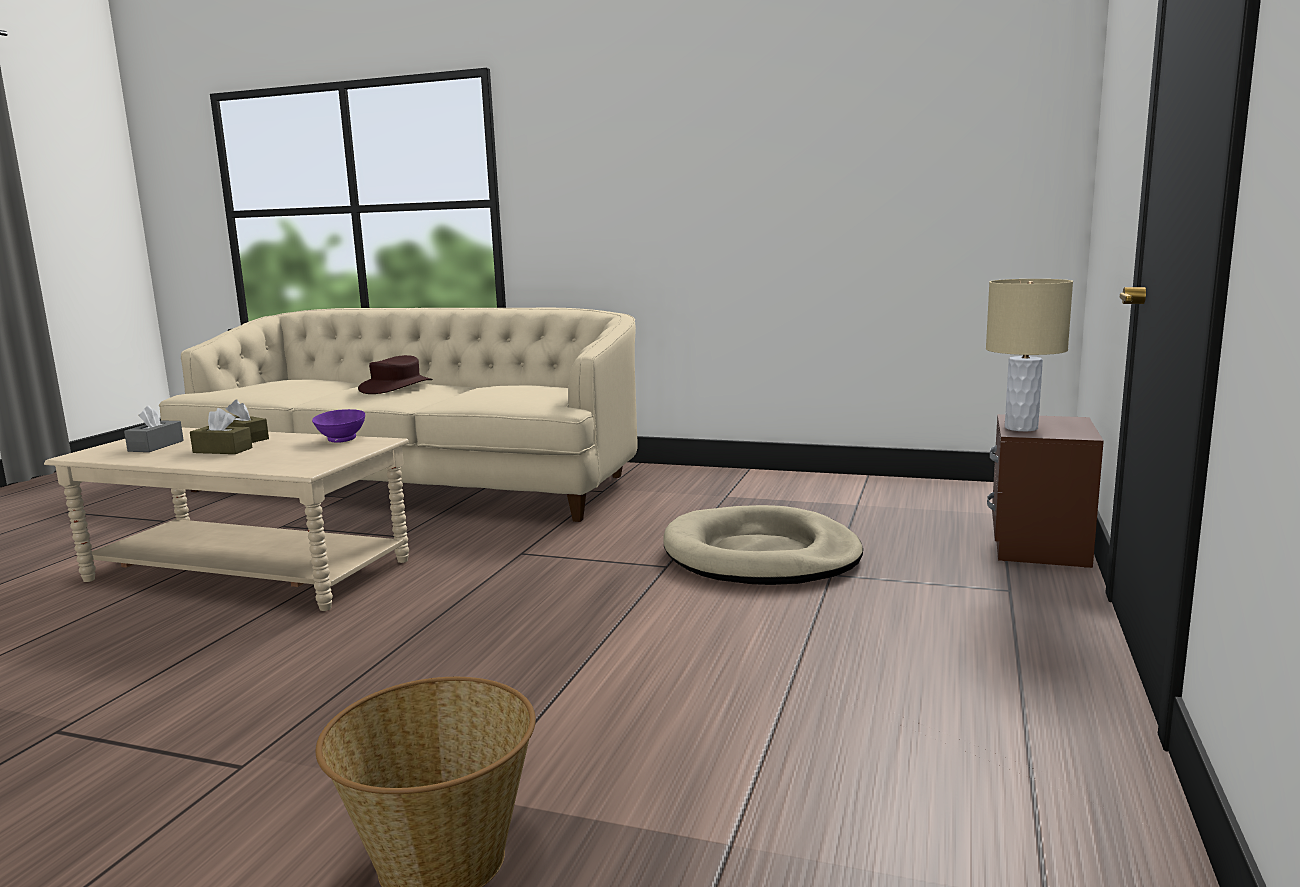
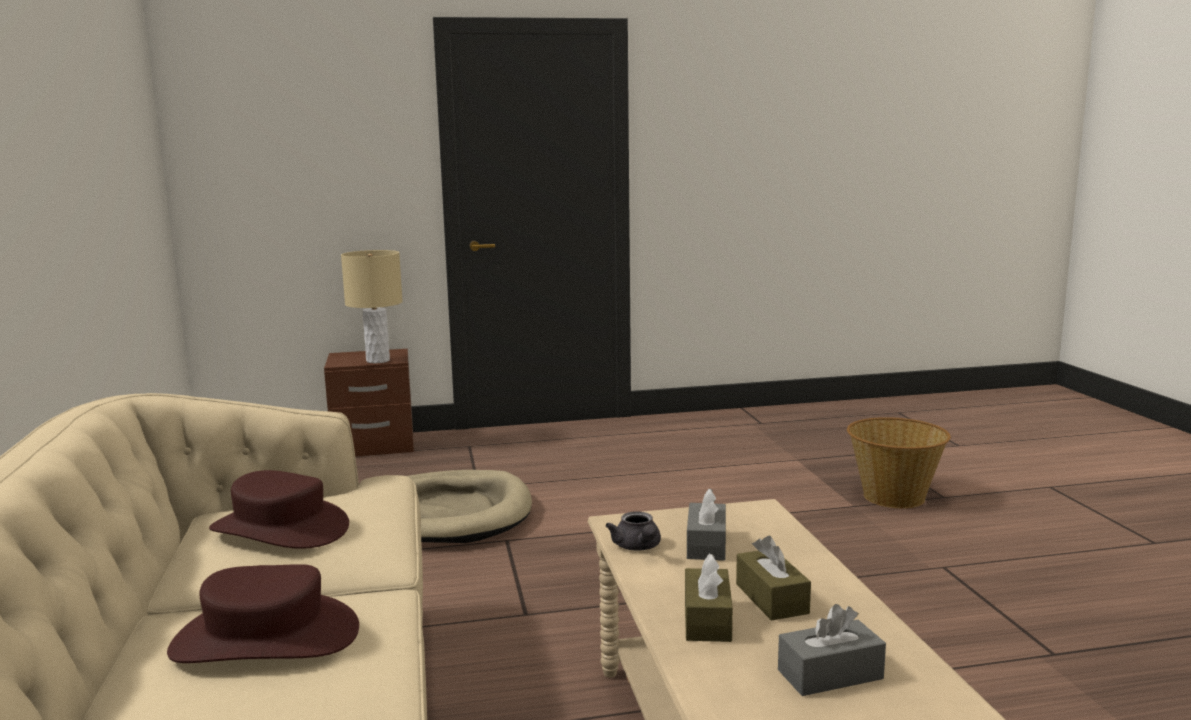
camera: 120 degrees left, 0 degrees up
purple bowl [312,409,365,442] -> grey teapot [606,511,661,551]
none -> brown hat [209,470,349,549]
none -> grey tissue box [687,488,726,561]

